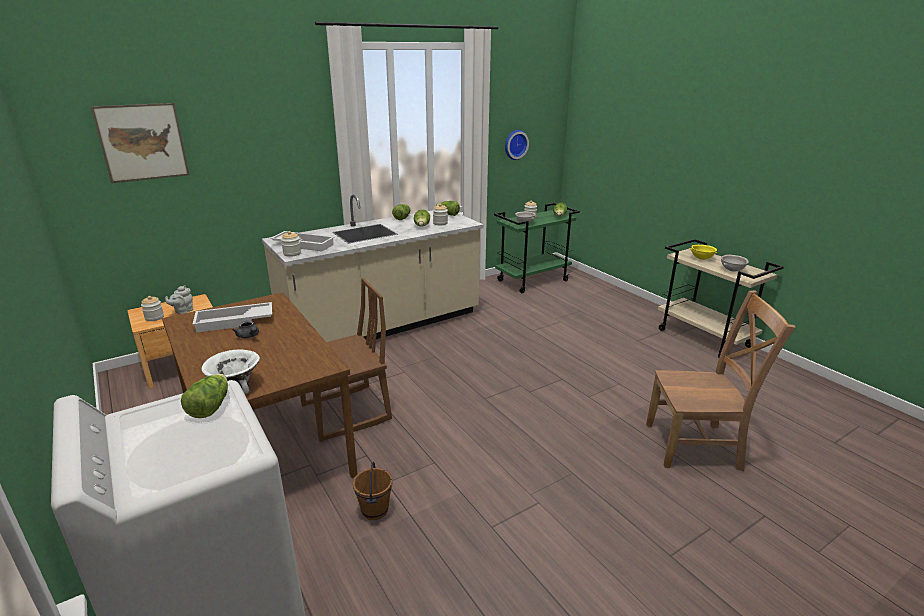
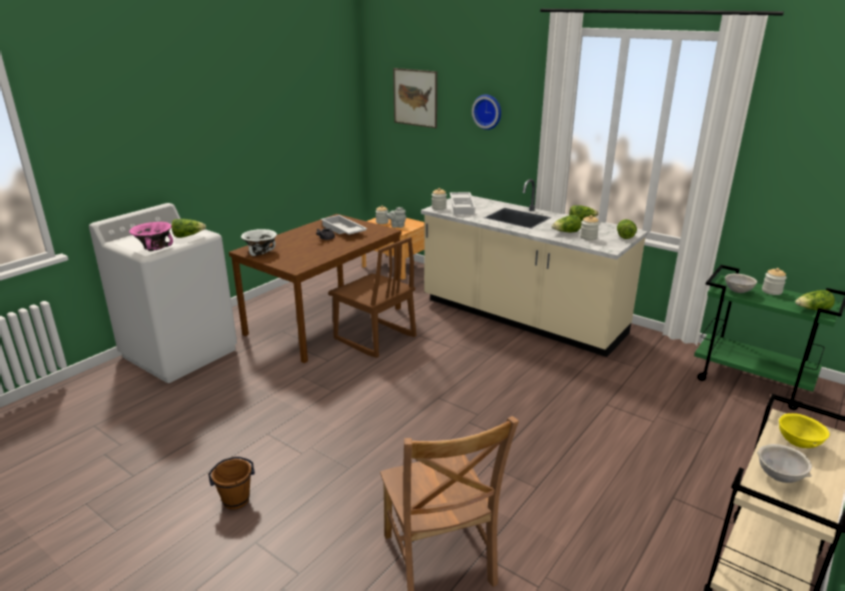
camera: 70 degrees right, 0 degrees up
brown bucket [353,462,392,520] -> brown bucket moved to [208,457,255,510]
wall clock [505,130,529,160] -> wall clock moved to [472,94,501,130]
none -> pink bowl [129,222,173,251]

